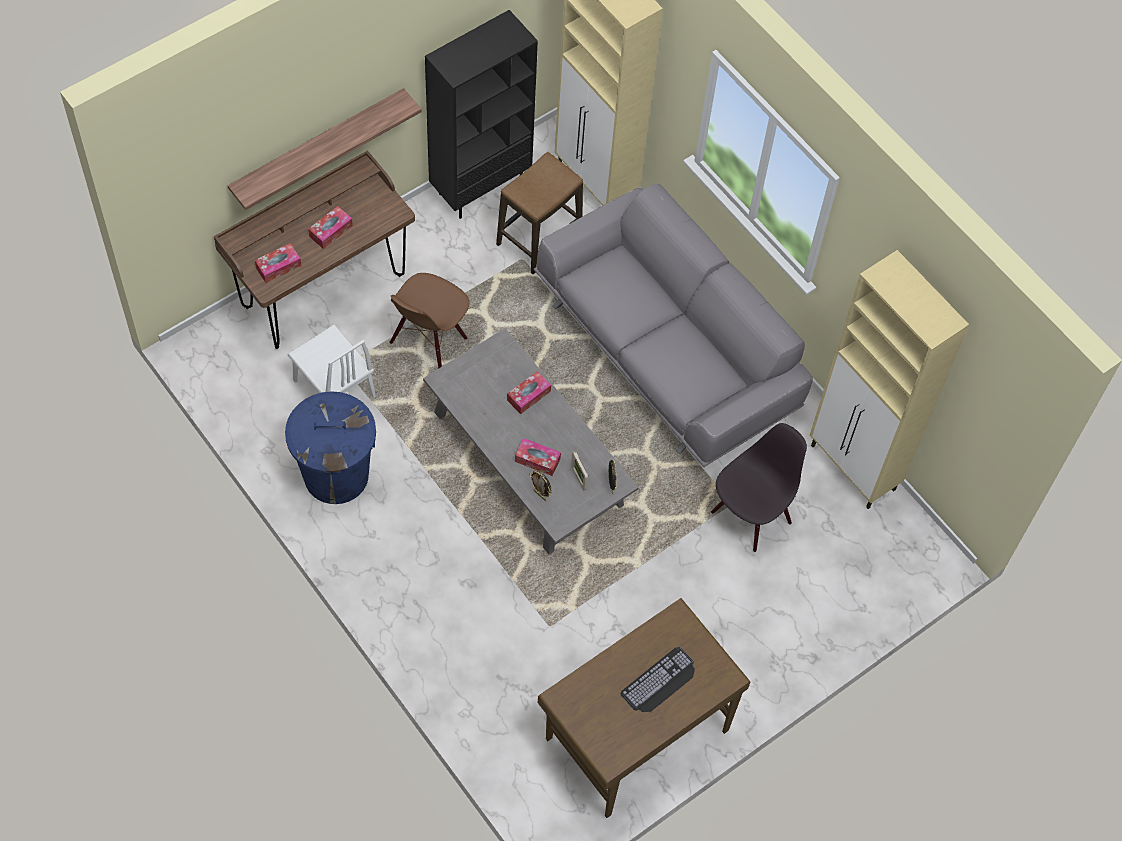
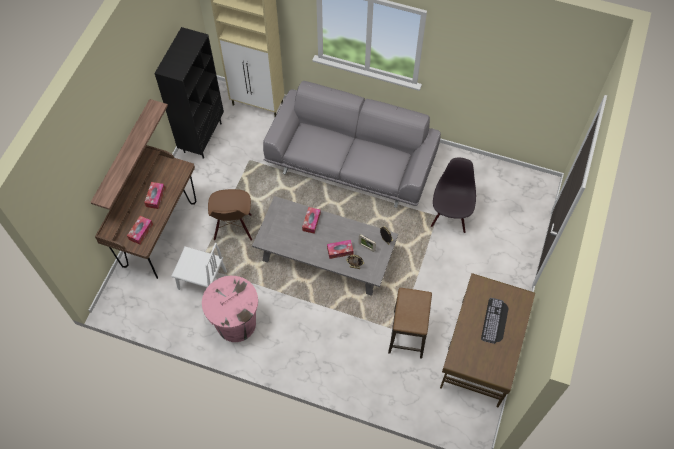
camera: 30 degrees left, 0 degrees up
blue trash can [285,392,376,504] -> pink trash can [202,276,258,342]
stool [496,152,583,275] -> stool moved to [388,288,432,358]
beige cabinet [810,250,969,509] -> none

